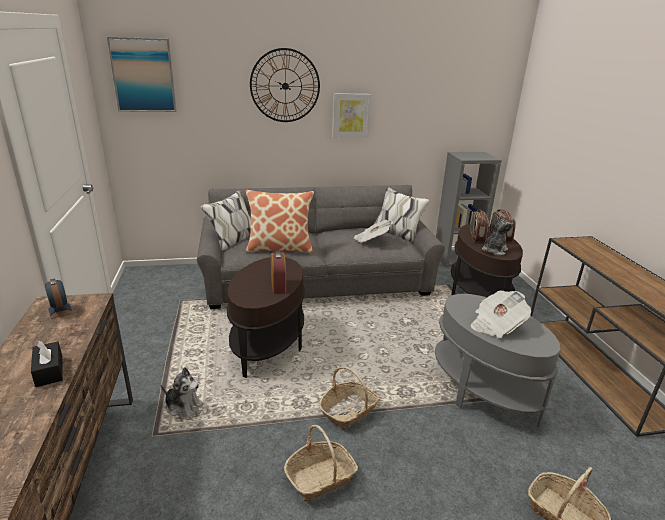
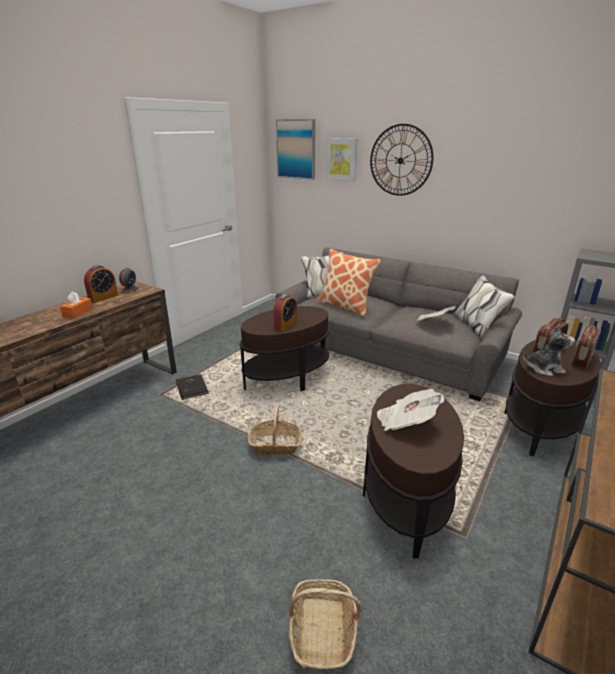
camera: 45 degrees right, 0 degrees up
black tissue box [31,340,63,387] -> orange tissue box [60,291,93,319]
plush toy [161,367,204,418] -> black book [176,374,209,400]
basket [284,425,358,501] -> none
picture [332,93,371,138] -> picture moved to [325,138,357,182]
grey side table [435,294,560,428] -> brown side table [363,384,464,559]
none -> alarm clock [84,265,118,303]

